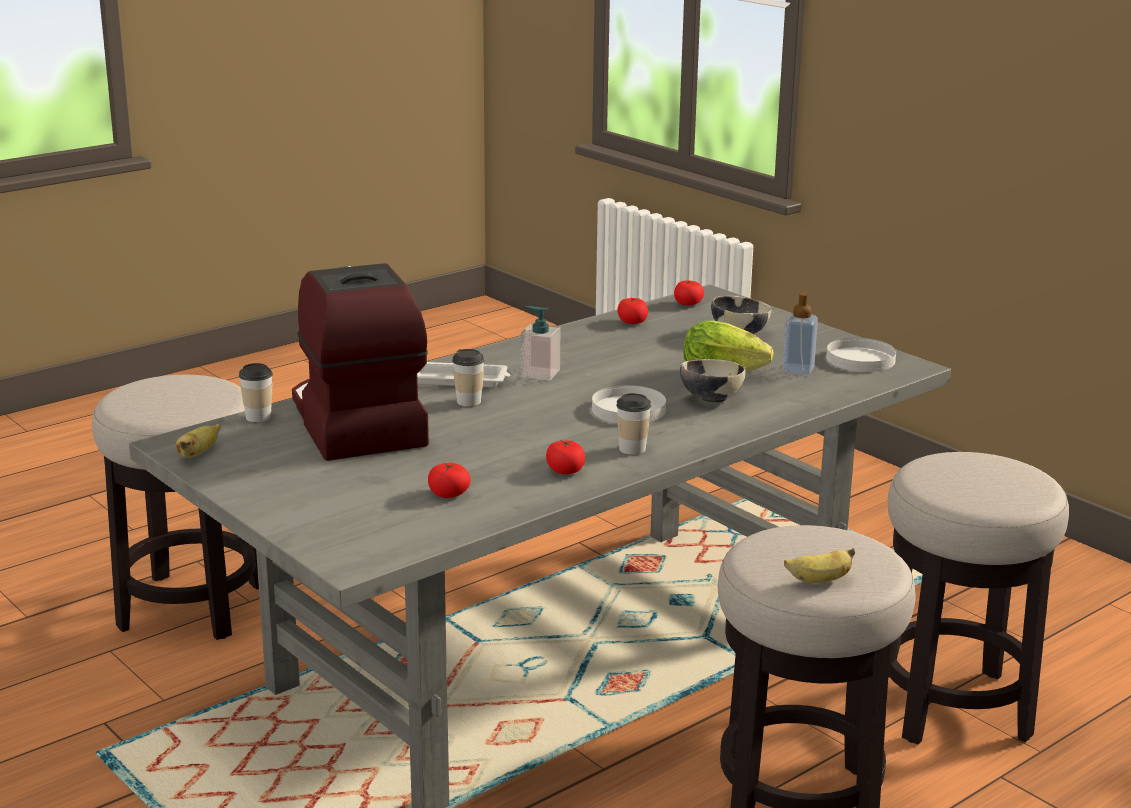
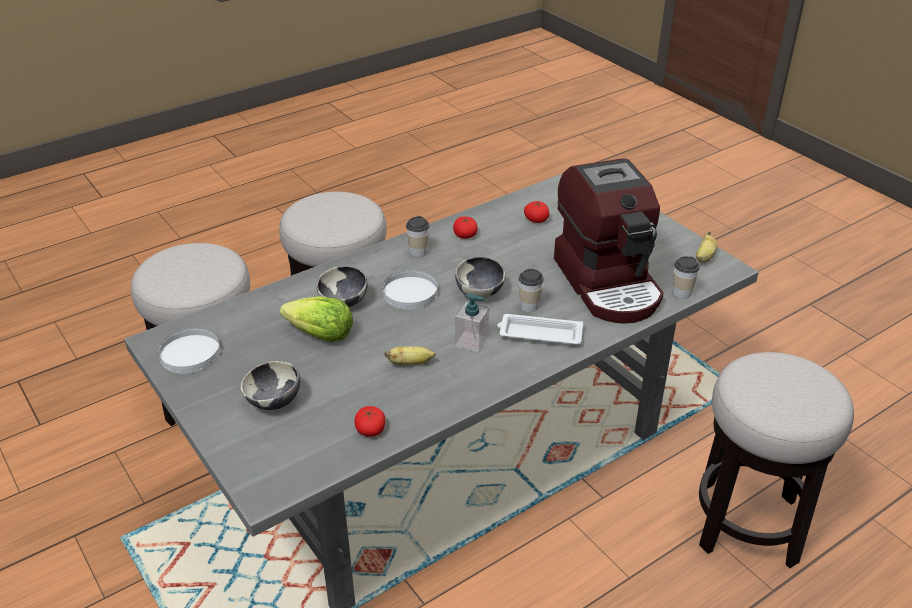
camera: 175 degrees left, 15 degrees up
tomato [674,280,704,306] -> none
soap dispenser [782,291,818,375] -> none
banana [784,548,855,583] -> banana moved to [384,346,436,365]
none -> bowl [455,257,505,298]

